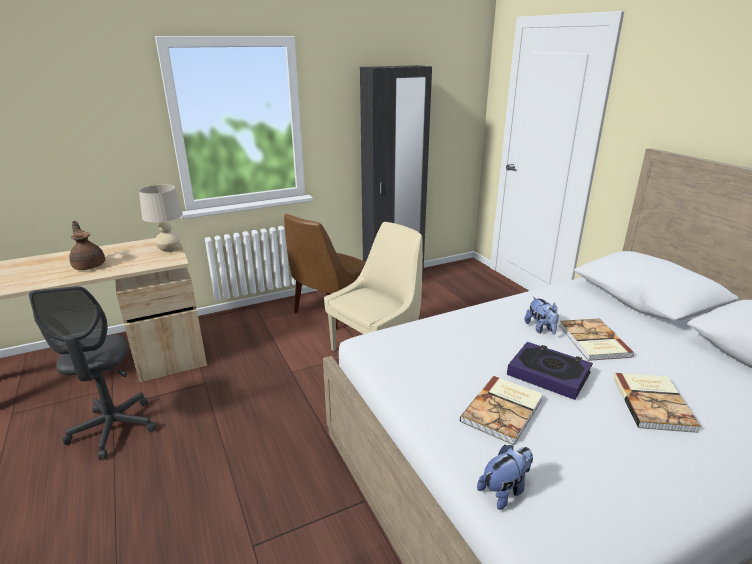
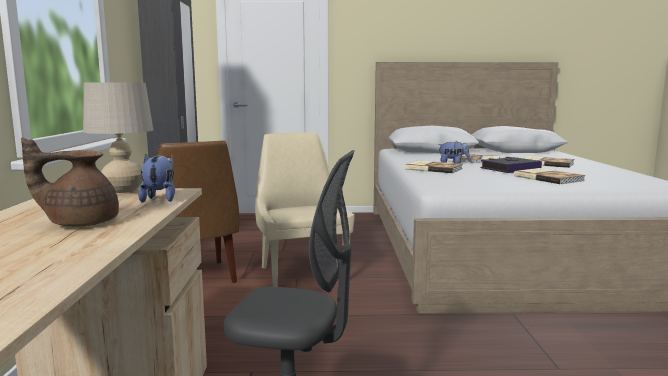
camera: 65 degrees left, 15 degrees down
plush toy [477,445,533,510] -> plush toy moved to [138,154,175,203]
none -> book [405,161,463,173]

